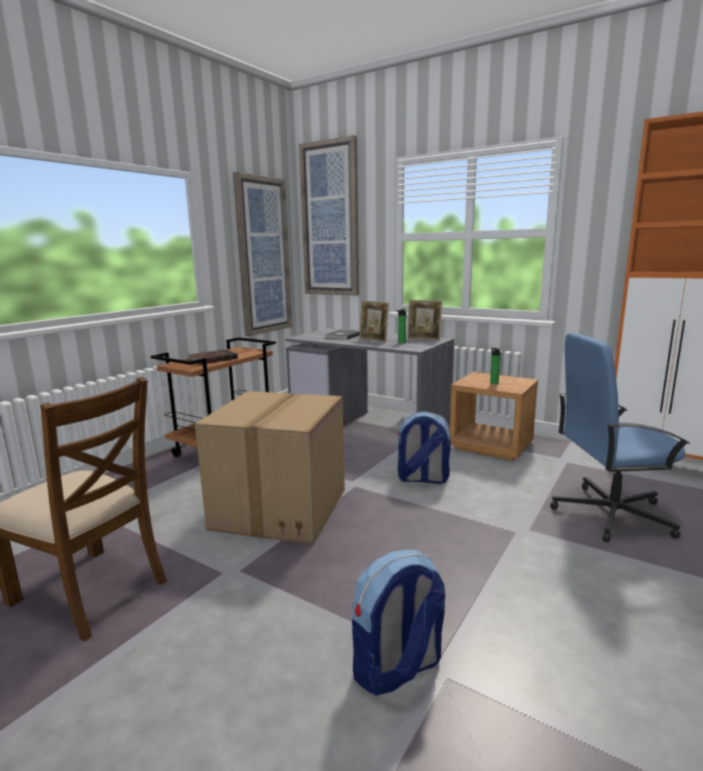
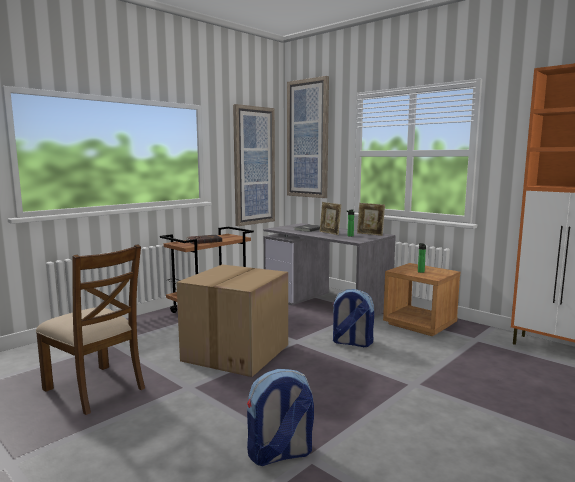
camera: 10 degrees right, 5 degrees down
blue office chair [550,332,690,542] -> none

